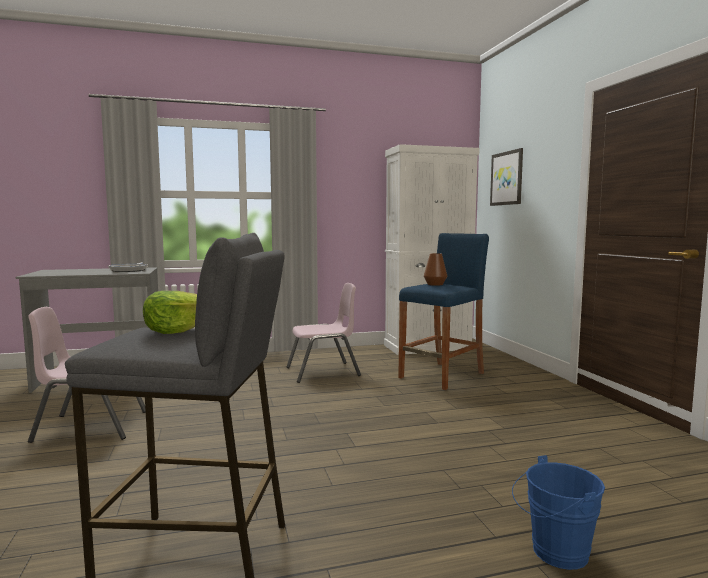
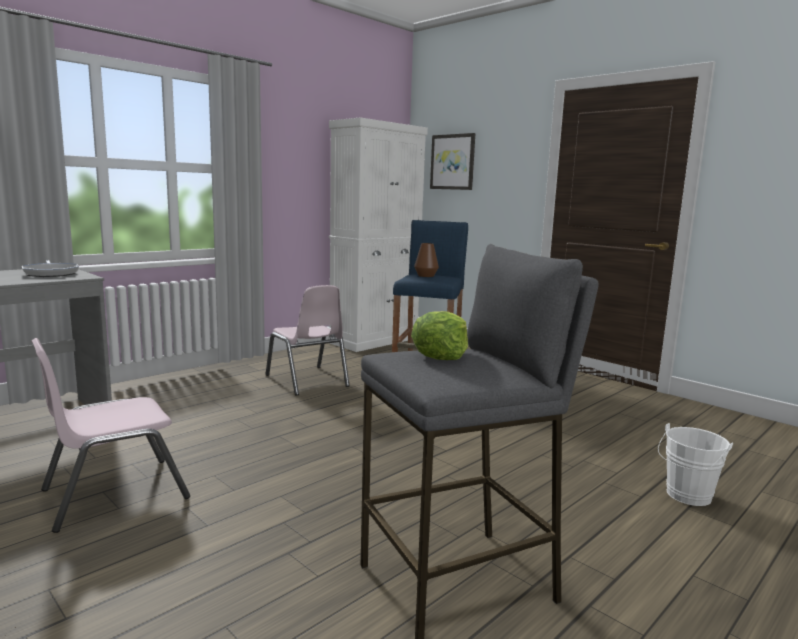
camera: 30 degrees left, 5 degrees up
pink chair [286,283,361,383] -> pink chair turned 105 degrees clockwise [266,285,350,396]
blue bucket [512,455,605,570] -> white bucket [658,423,733,506]

